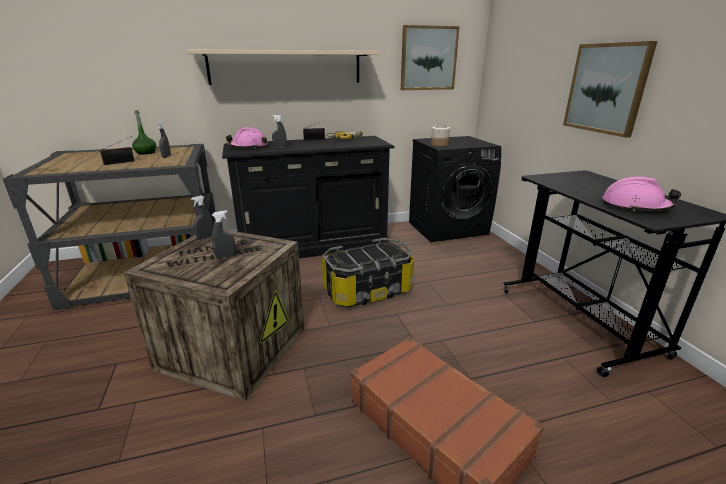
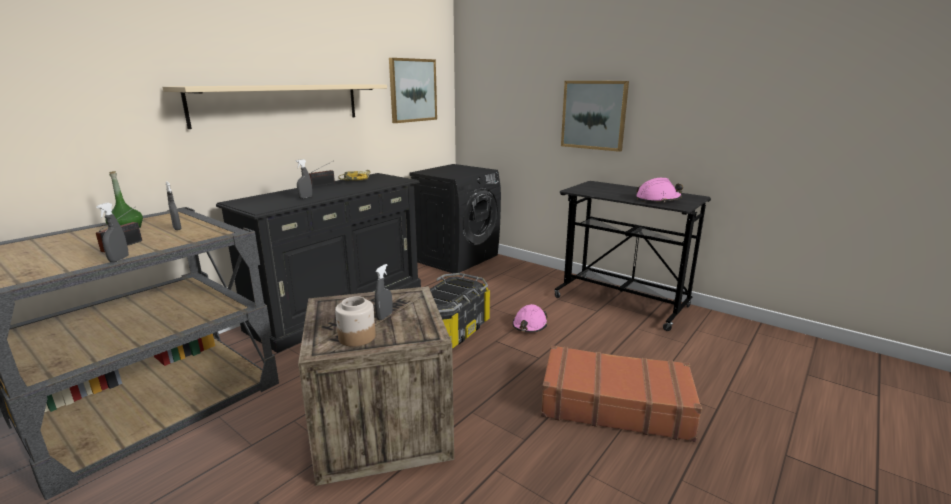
camera: 35 degrees left, 5 degrees down
grey spray bottle [191,195,213,240] -> grey spray bottle moved to [96,203,129,262]
pink hard hat [226,127,268,149] -> pink hard hat moved to [512,304,548,332]
jar [431,124,450,146] -> jar moved to [335,296,376,347]

